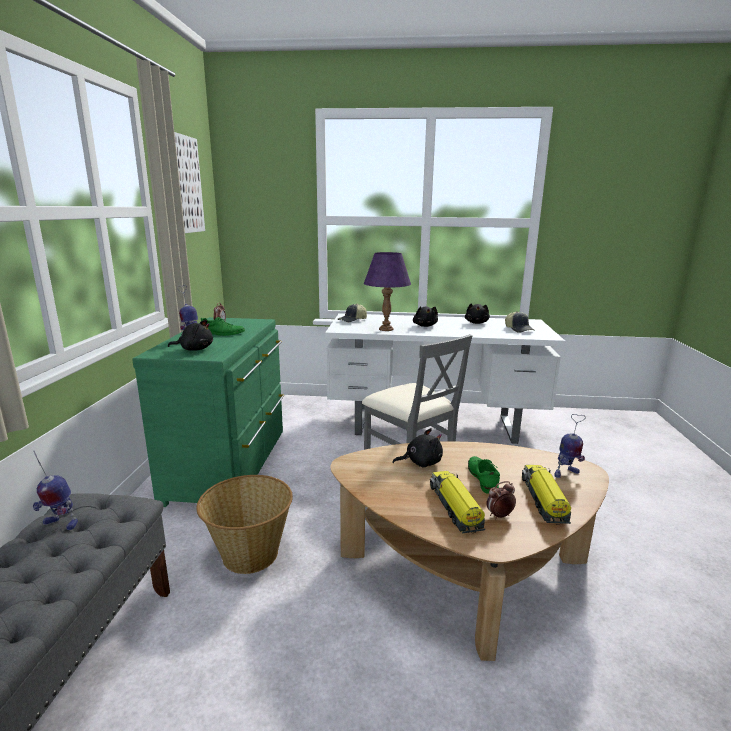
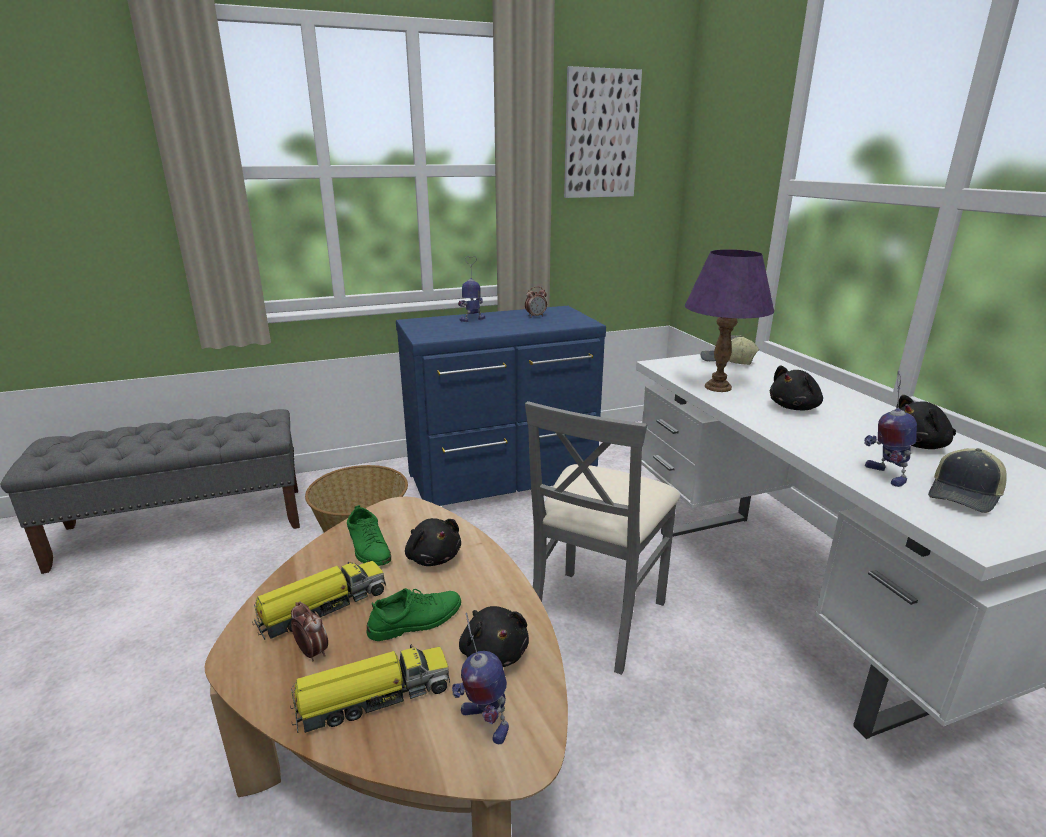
camera: 65 degrees right, 5 degrees up
toy robot [33,450,78,530] -> toy robot moved to [864,370,917,487]
green dresser [132,317,284,507] -> blue dresser [396,306,606,506]
black plush toy [168,320,213,351] -> black plush toy moved to [459,606,529,667]
green shoe [201,317,245,336] -> green shoe moved to [347,505,391,566]

